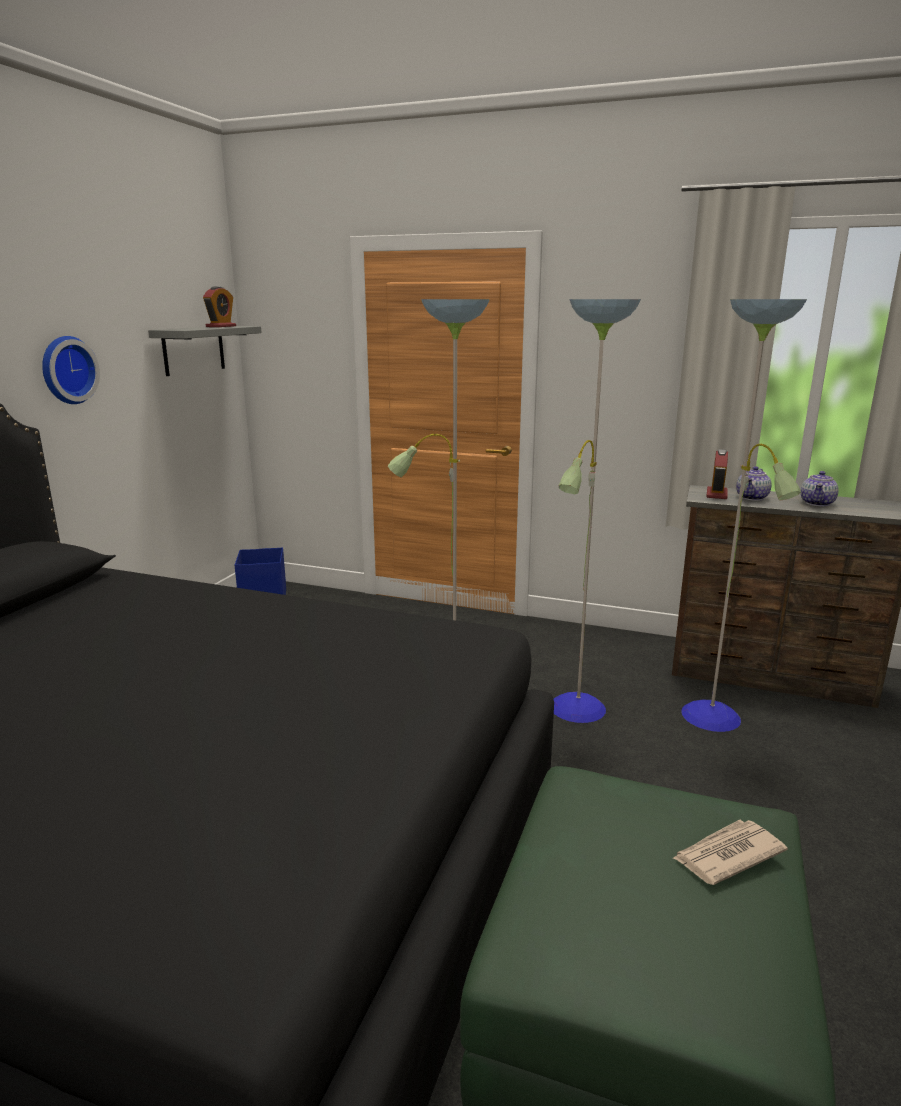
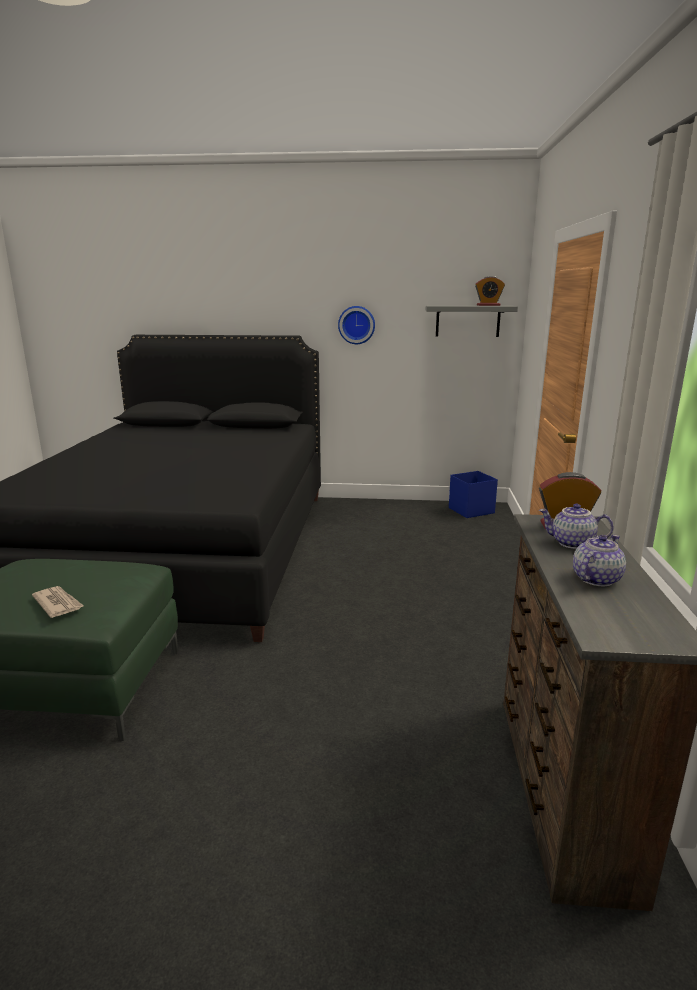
camera: 75 degrees right, 0 degrees up
floor lamp [388,299,807,732] -> none
teapot [801,471,839,506] -> teapot turned 120 degrees clockwise [573,534,626,586]

